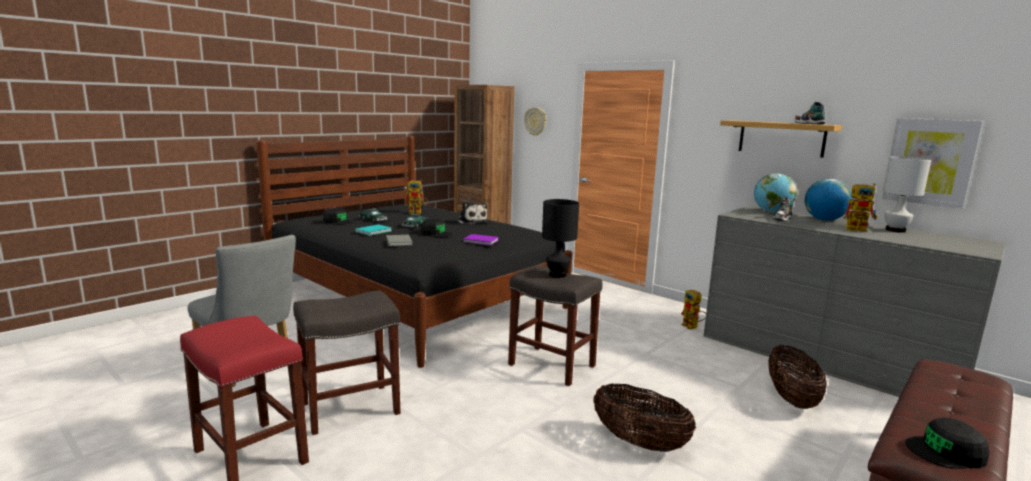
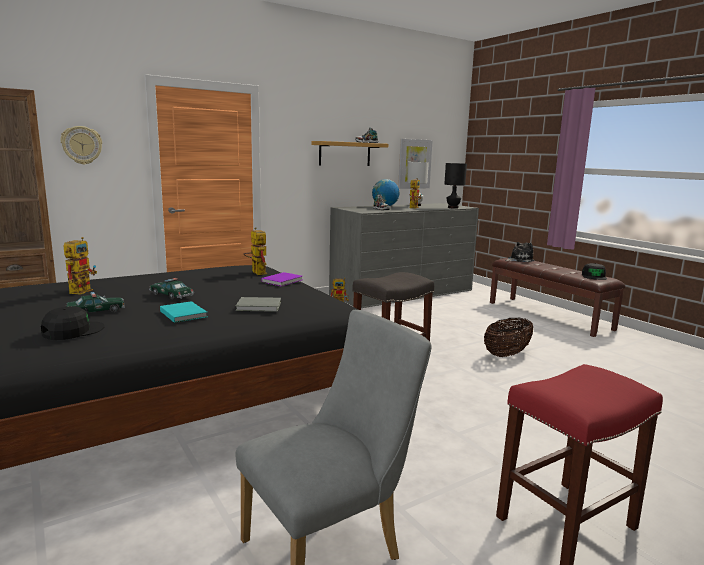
camera: 75 degrees left, 0 degrees up
grey stool [293,291,400,435] -> none
black cap [420,219,453,237] -> none
plush toy [457,201,488,225] -> plush toy moved to [505,242,534,262]
black table lamp [542,199,579,278] -> black table lamp moved to [444,163,467,209]
globe [754,173,797,212] -> none
basket [768,345,827,409] -> none
none -> toy robot [243,227,267,275]

